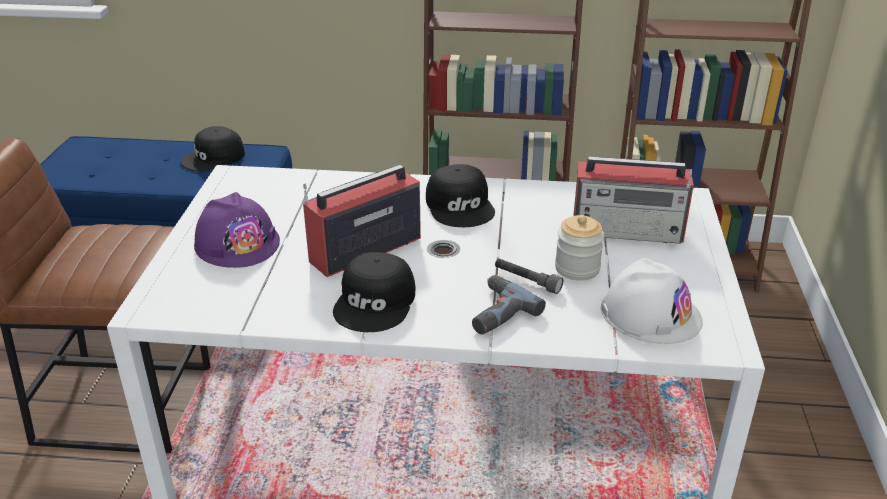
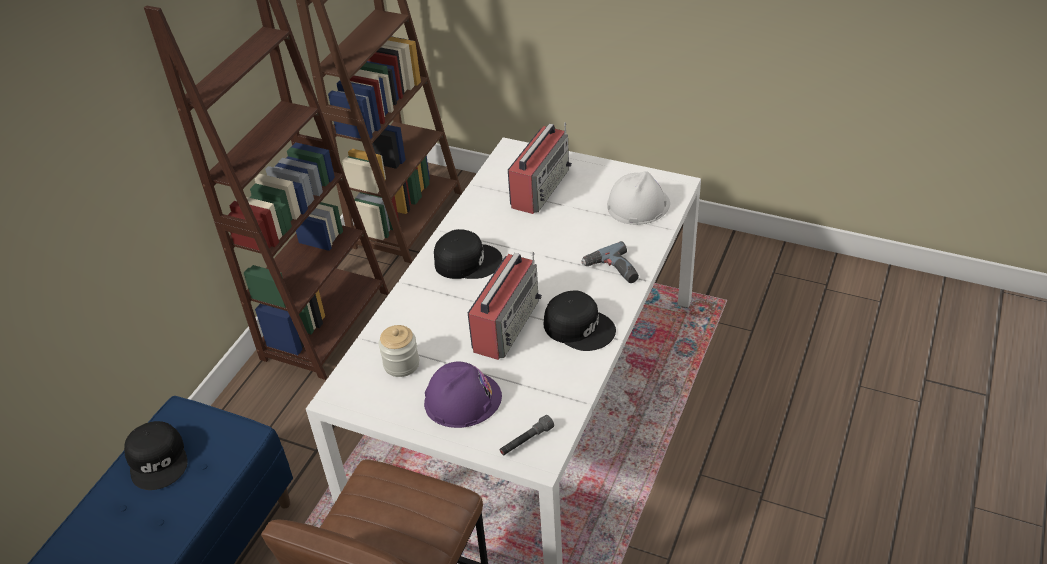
camera: 70 degrees left, 10 degrees up
radio [303,165,421,277] -> radio turned 135 degrees counterclockwise [468,252,542,360]
grey flashlight [495,258,563,294] -> grey flashlight moved to [500,415,554,455]
jar [555,215,604,281] -> jar moved to [379,325,419,377]

